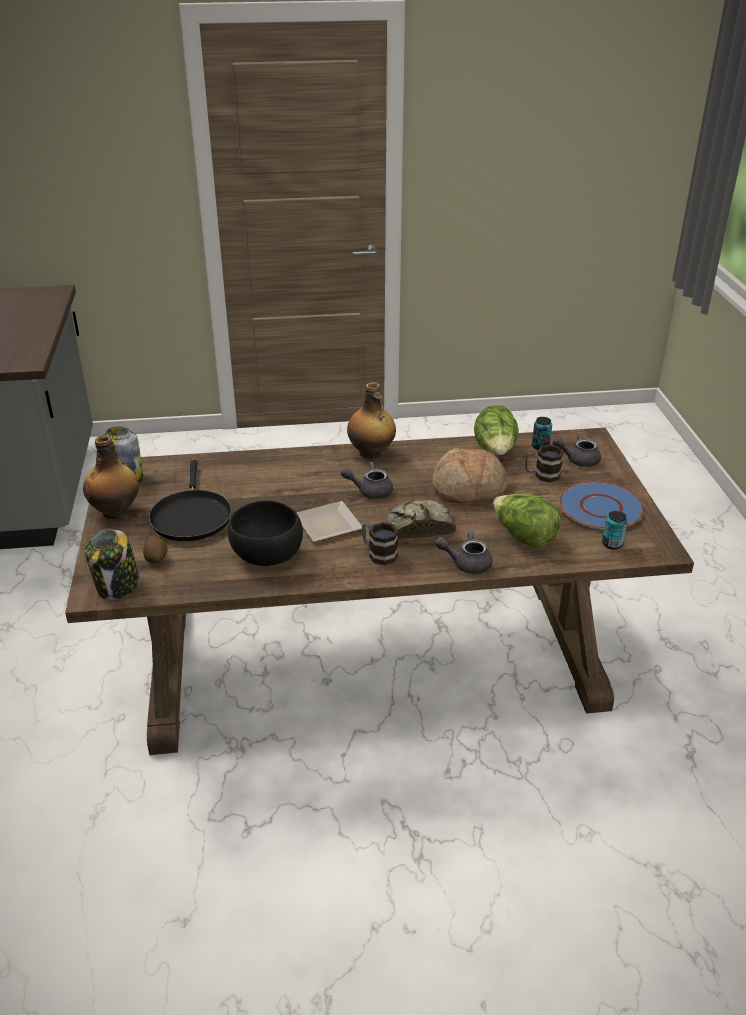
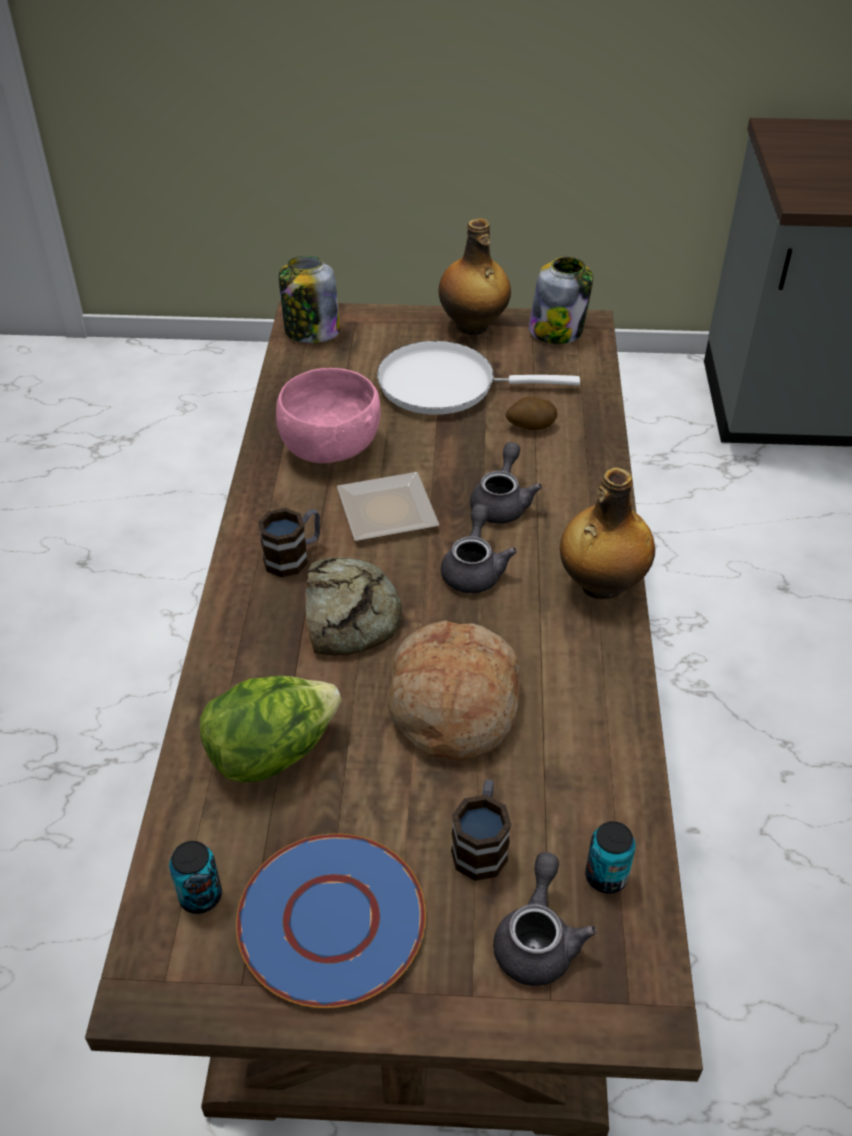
camera: 100 degrees right, 10 degrees up
potato [143,535,167,563] -> potato moved to [505,397,557,430]
black frying pan [149,460,232,541] -> white frying pan [377,341,580,415]
black bowl [228,500,303,566] -> pink bowl [276,368,381,463]
grey teapot [435,531,492,574] -> grey teapot moved to [470,442,542,524]
lettuce [474,405,519,455] -> none

